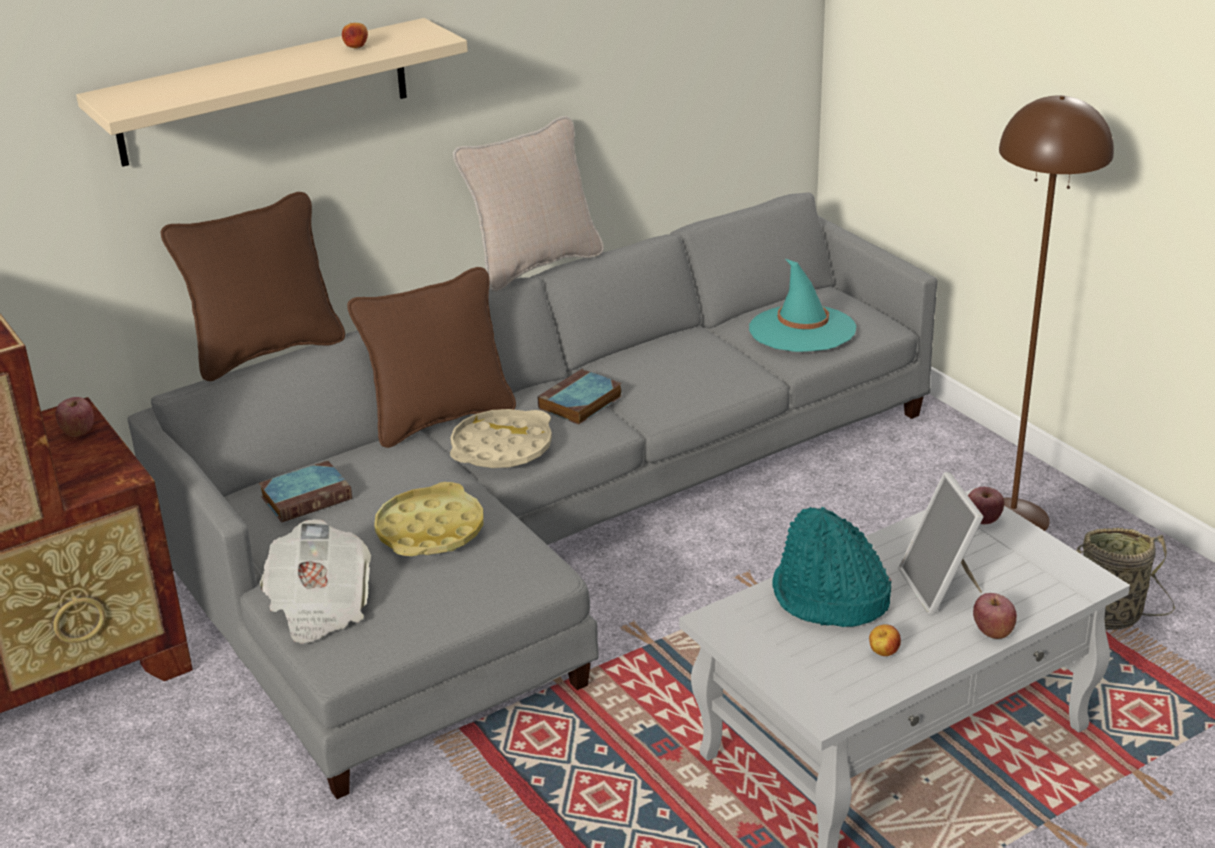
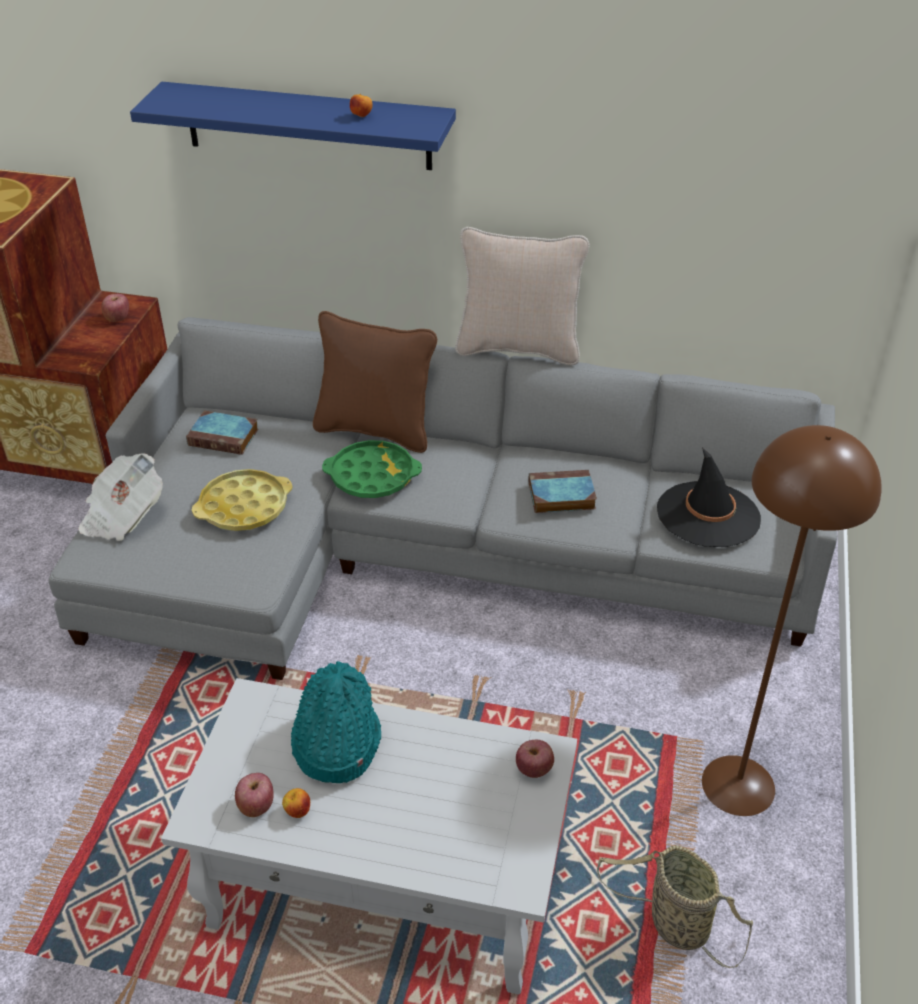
camera: 45 degrees right, 10 degrees up
beige shelf [76,18,468,167] -> blue shelf [130,82,456,170]
brown pillow [160,192,345,381] -> none
beige tray [450,409,552,468] -> green tray [322,440,422,498]
book [538,369,622,425] -> book moved to [528,470,597,513]
turquoise hat [749,259,856,352] -> black hat [657,447,761,547]
picture frame [898,472,984,616] -> none
apple [973,593,1017,639] -> apple moved to [235,773,274,817]

